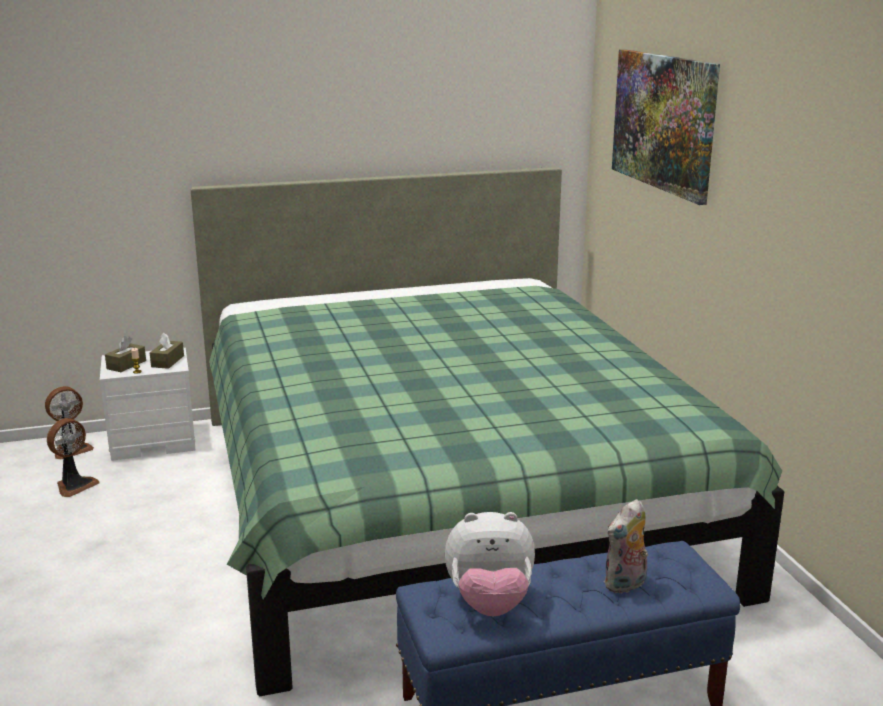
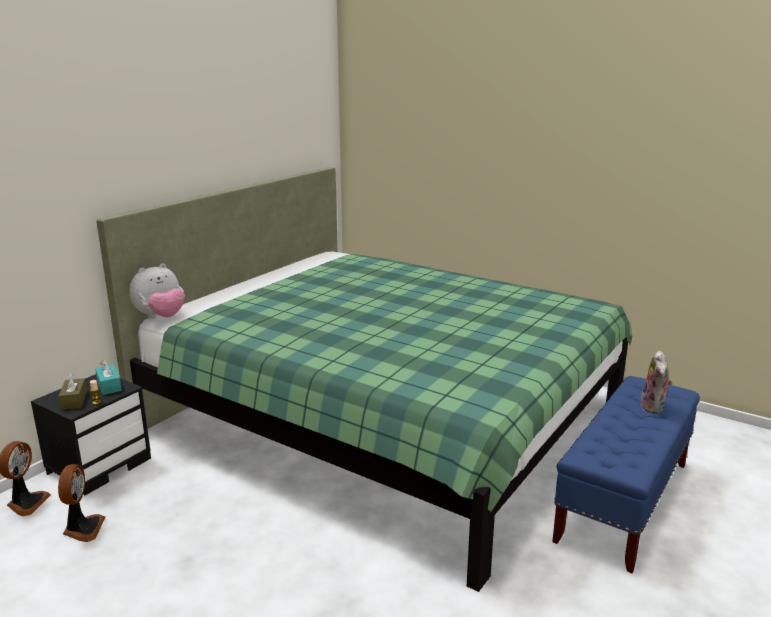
camera: 40 degrees left, 0 degrees up
white nightstand [100,348,195,461] -> black nightstand [31,374,151,496]
brown tissue box [150,333,184,369] -> turquoise tissue box [95,360,122,395]
plush toy [445,512,535,616] -> plush toy moved to [129,263,185,318]
picture [612,49,720,205] -> none

